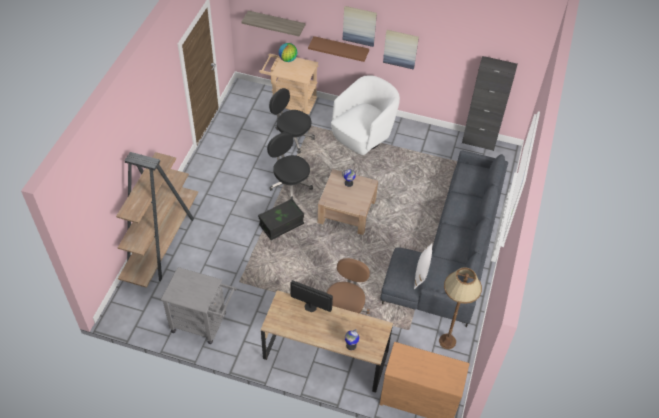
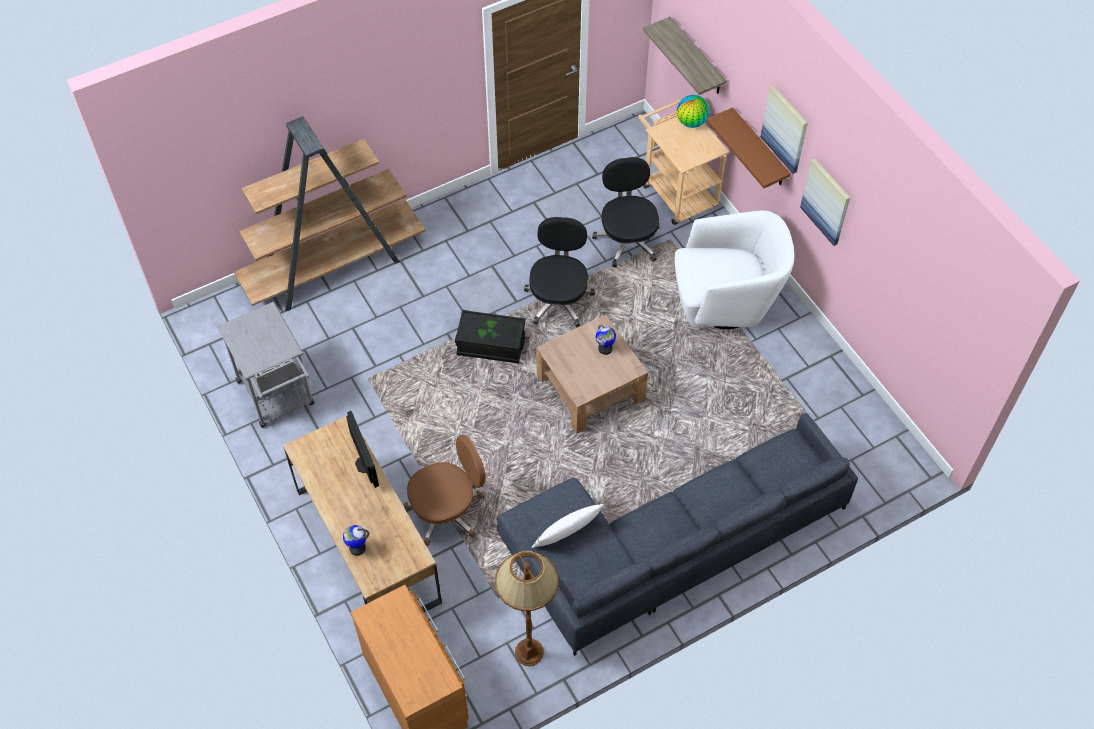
camera: 45 degrees right, 5 degrees up
black cabinet [462,56,518,151] -> none

